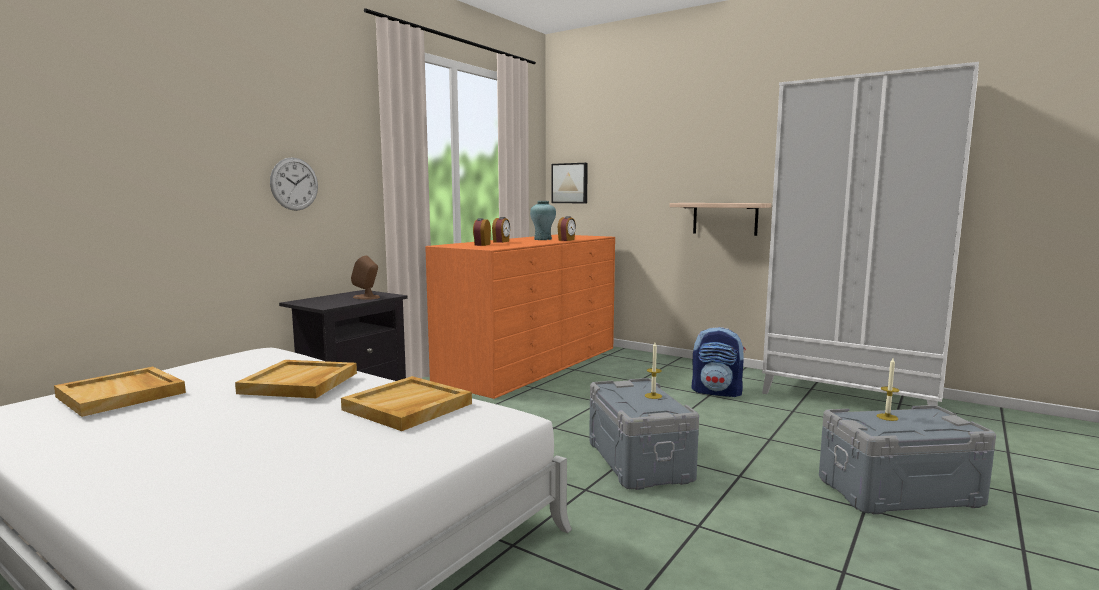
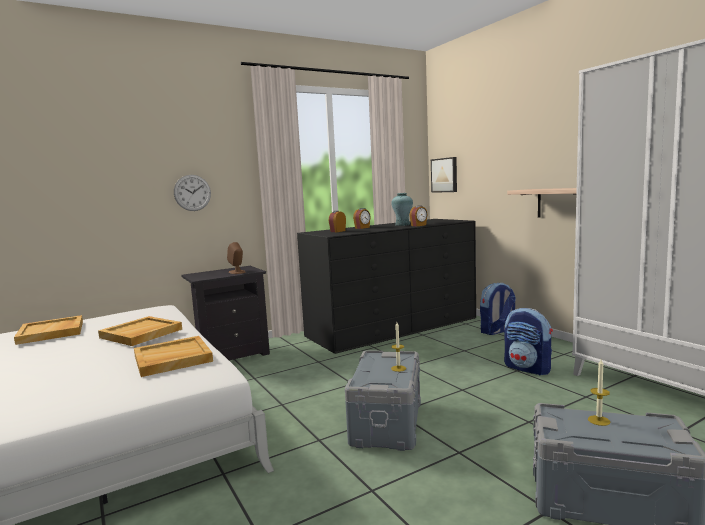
camera: 25 degrees right, 0 degrees up
orange dresser [425,234,615,399] -> black dresser [297,219,476,354]
none -> backpack [480,283,516,335]

